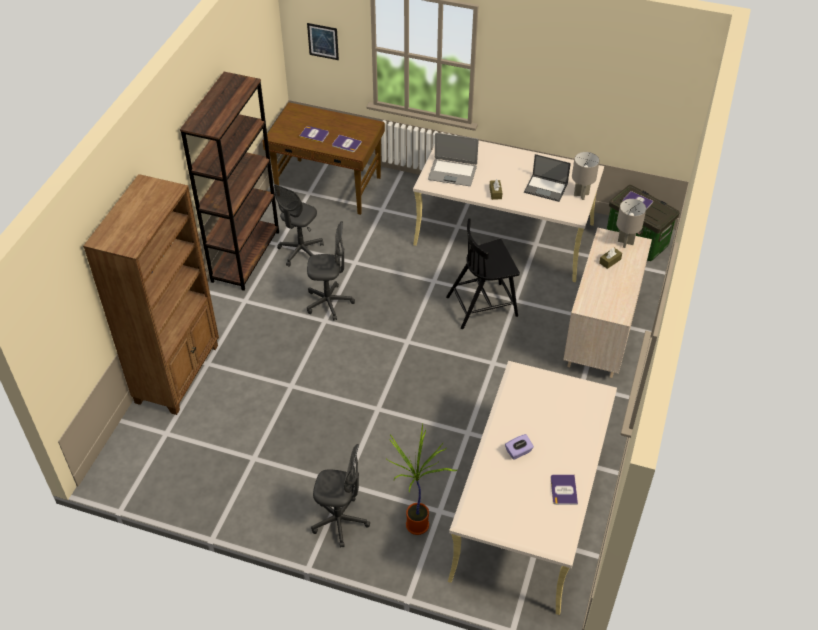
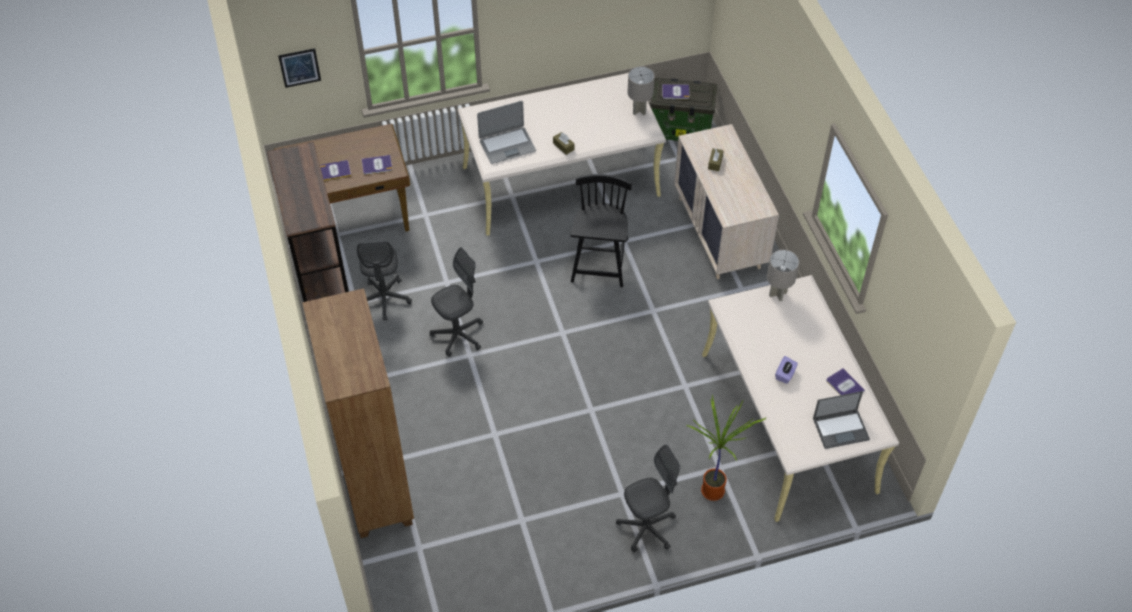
camera: 35 degrees left, 5 degrees up
black chair [446,219,520,329] -> black chair turned 150 degrees clockwise [570,174,632,287]
laptop [524,154,571,202] -> laptop moved to [813,391,870,449]
grey table lamp [616,199,646,248] -> grey table lamp moved to [767,250,799,301]

